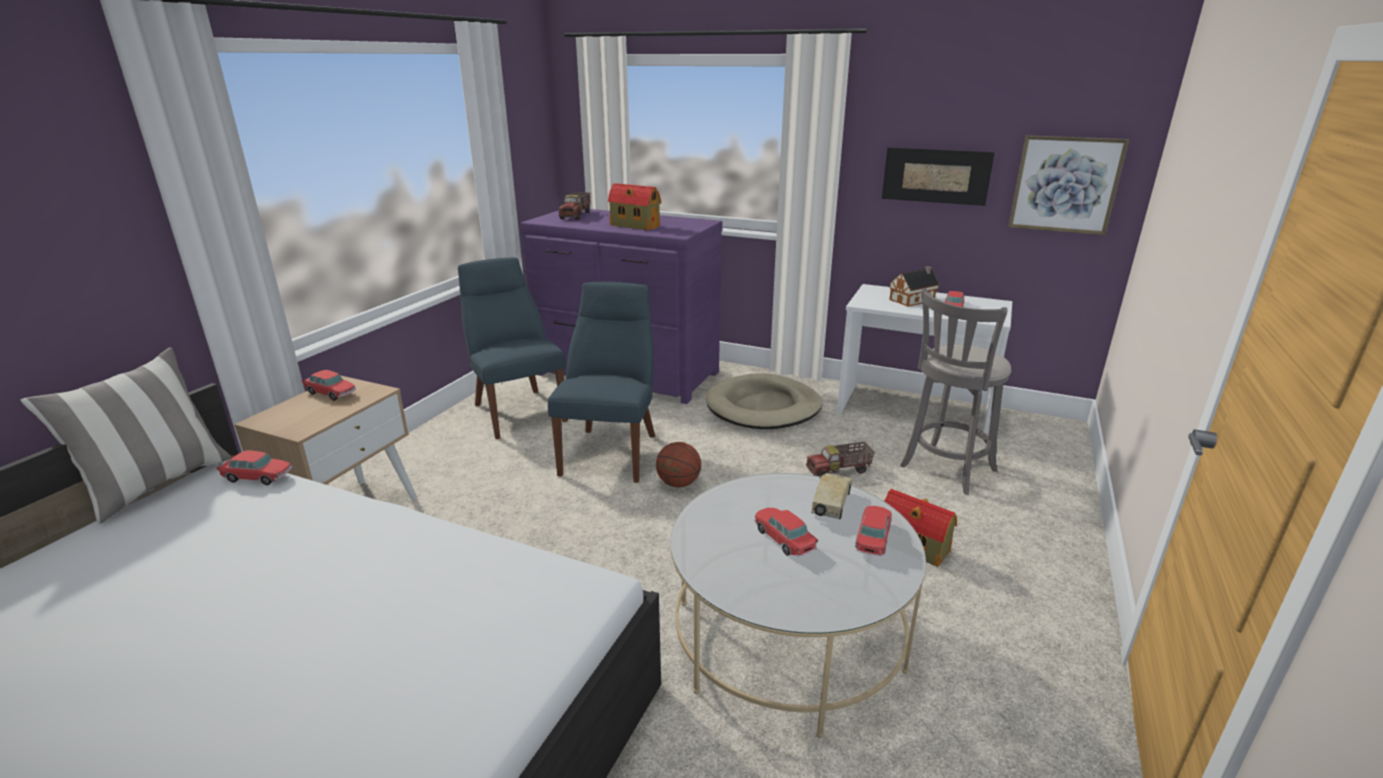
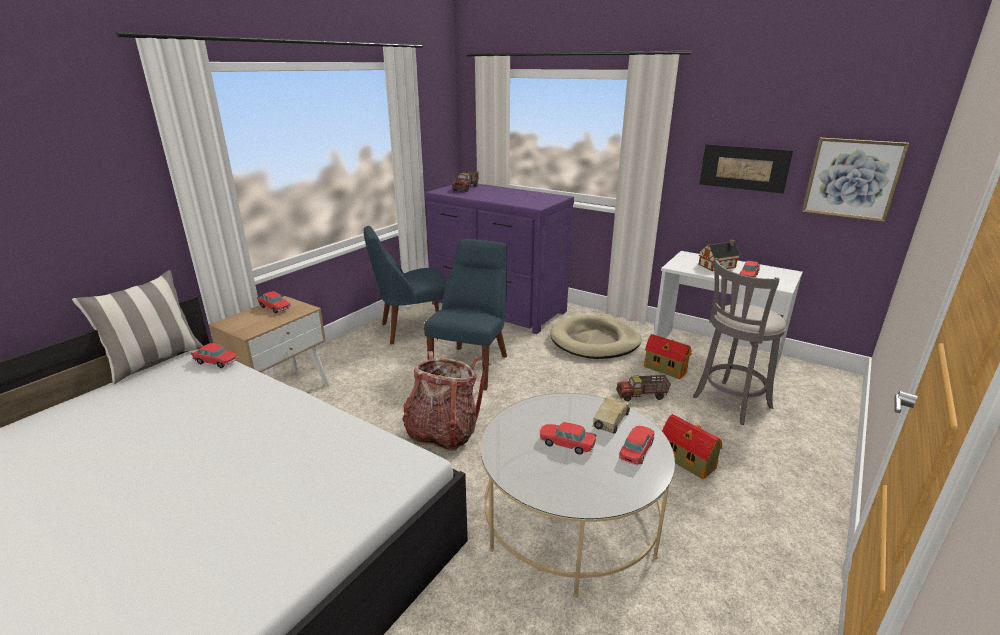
camera: 10 degrees right, 0 degrees up
blue chair [458,258,567,439] -> blue chair turned 90 degrees counterclockwise [364,226,447,345]
toy house [608,183,661,230] -> toy house moved to [644,334,692,379]
basketball [656,442,701,488] -> none
toy car [754,508,818,556] -> toy car turned 45 degrees counterclockwise [540,422,597,455]
none -> backpack [403,351,486,451]

